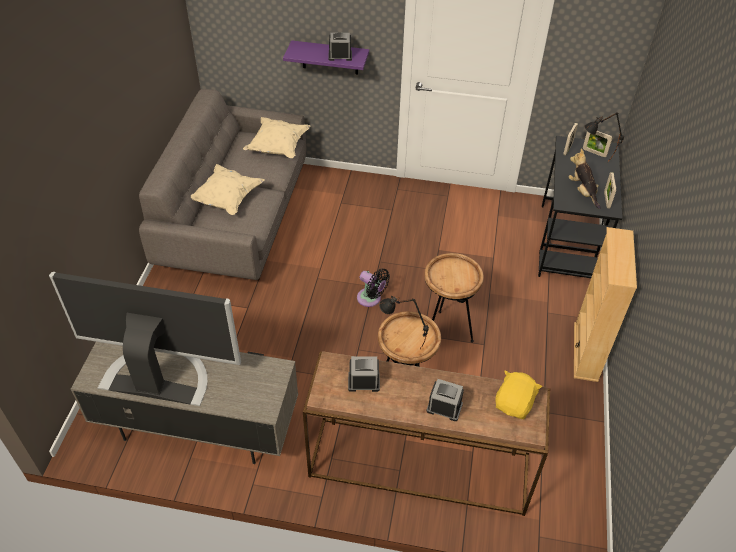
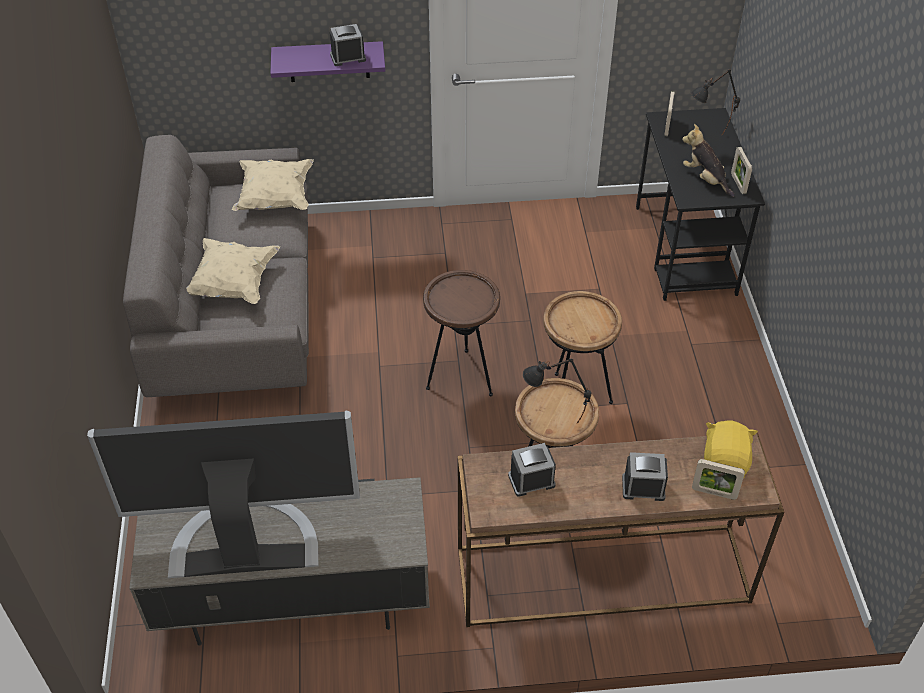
camera: 15 degrees left, 0 degrees up
black fan [357,268,390,307] -> brown side table [423,270,500,396]
beige bookcase [574,227,637,382] -> none
picture frame [583,130,613,157] -> picture frame moved to [692,459,745,500]

